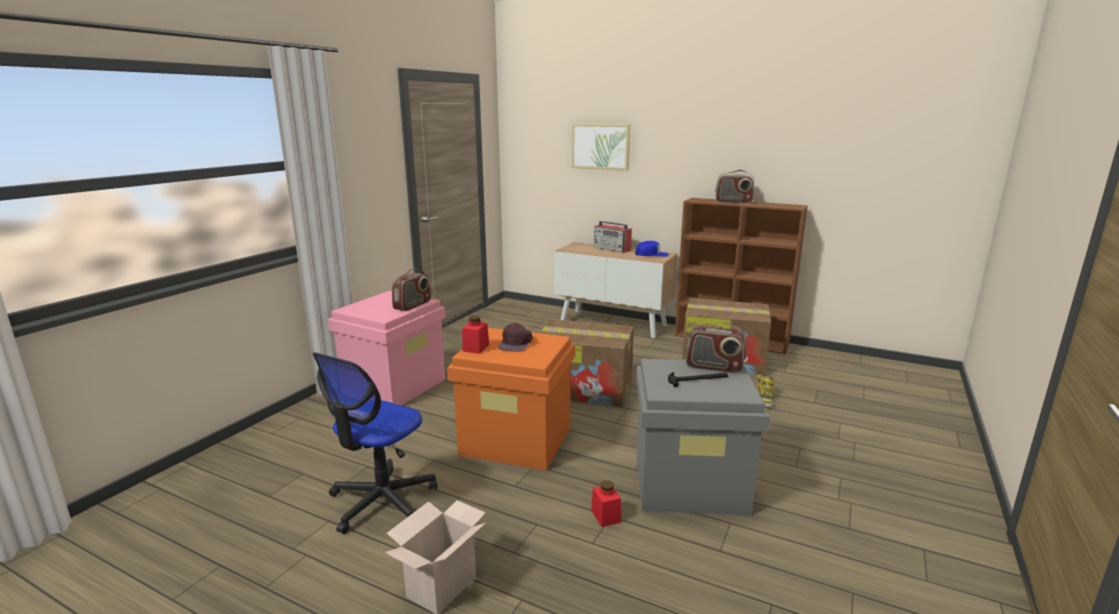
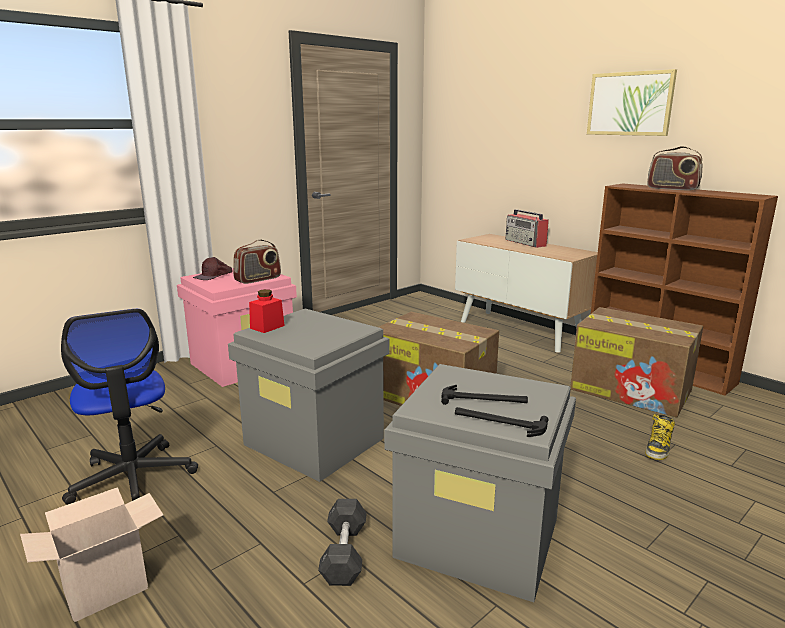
camera: 20 degrees right, 0 degrees up
office chair [312,352,437,534] -> office chair turned 75 degrees counterclockwise [61,309,198,505]
orange storage box [447,328,575,471] -> grey storage box [228,309,389,482]
brown cap [499,323,533,352] -> brown cap moved to [193,257,233,280]
picture [572,123,630,171] -> picture moved to [587,69,677,136]
red jar [591,480,621,527] -> grey dumbbell [318,499,367,586]
blue cap [635,241,668,257] -> none
radio [686,322,746,373] -> none
none -> hammer [455,407,548,437]

